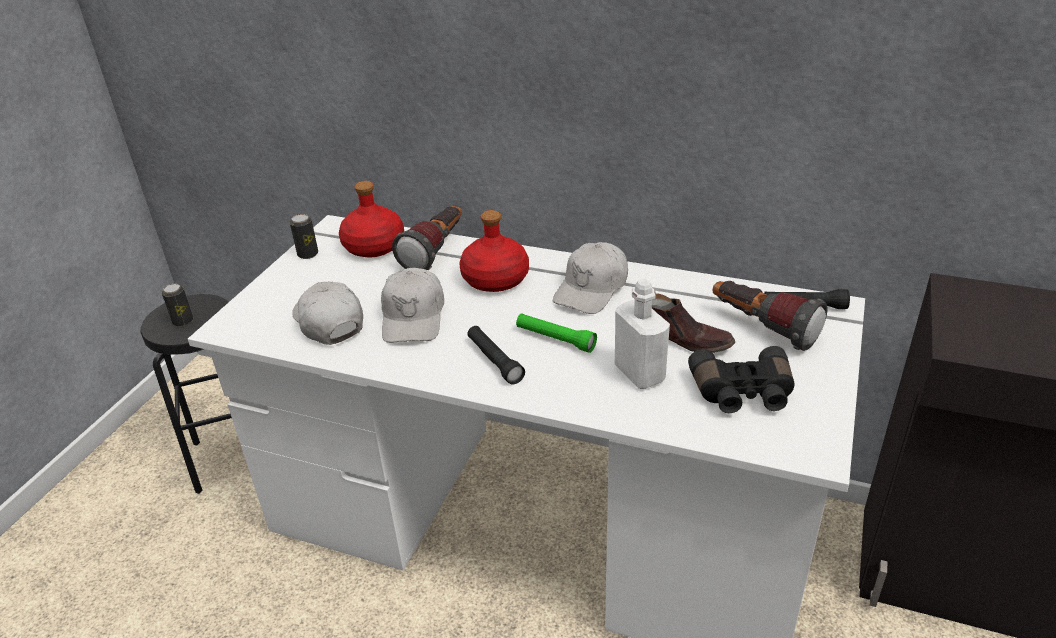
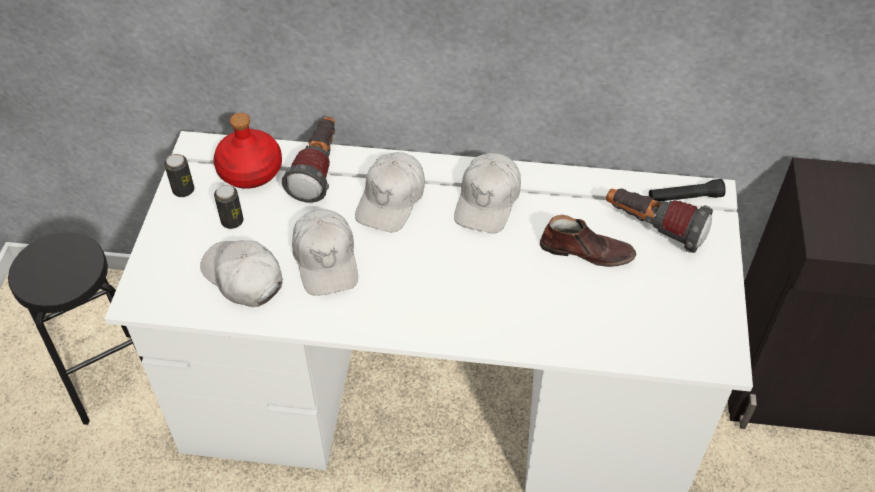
camera: 15 degrees left, 15 degrees up
can [162,284,193,327] -> can moved to [214,185,243,229]
red bottle [460,210,529,292] -> white cap [355,152,425,232]
black flashlight [467,326,525,384] -> none
green flashlight [516,313,597,353] -> none
white bottle [615,279,670,389] -> none
black binoculars [688,346,794,413] -> none

